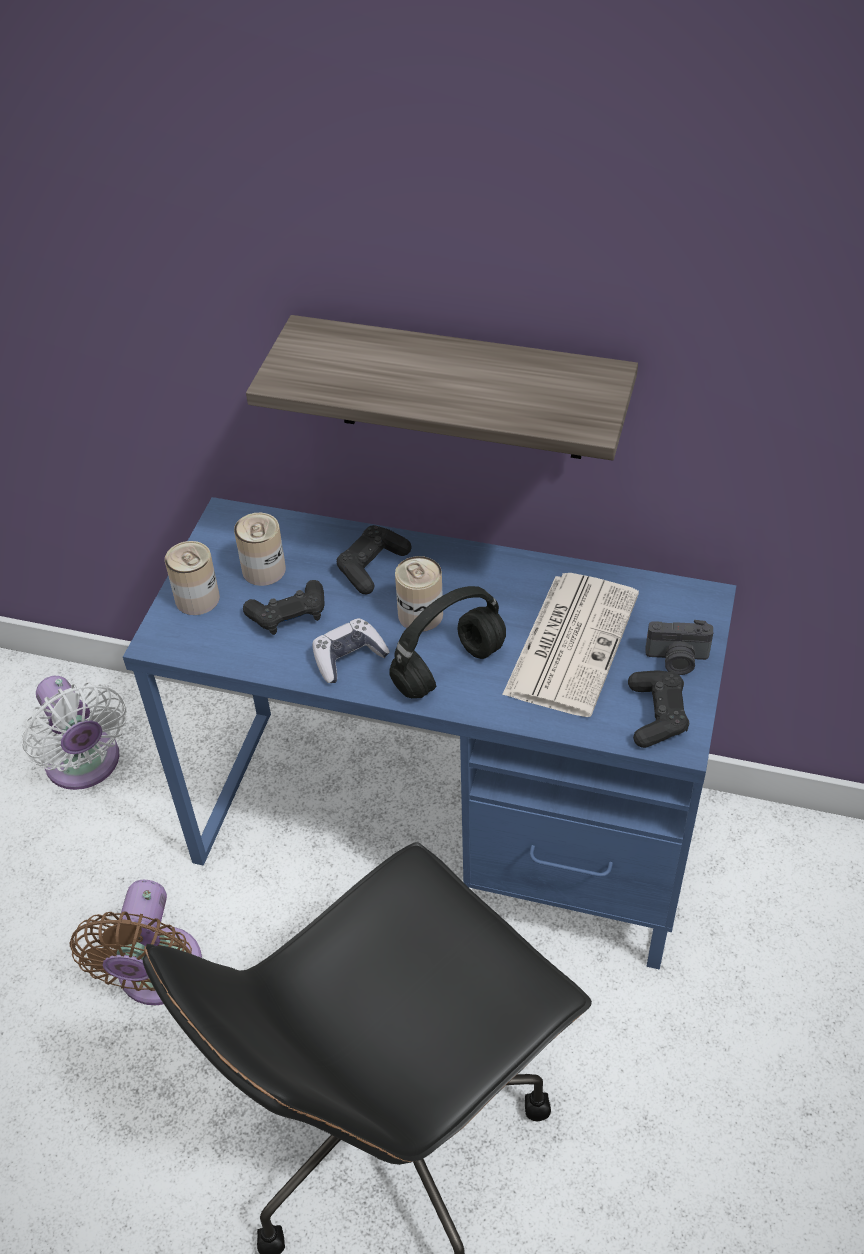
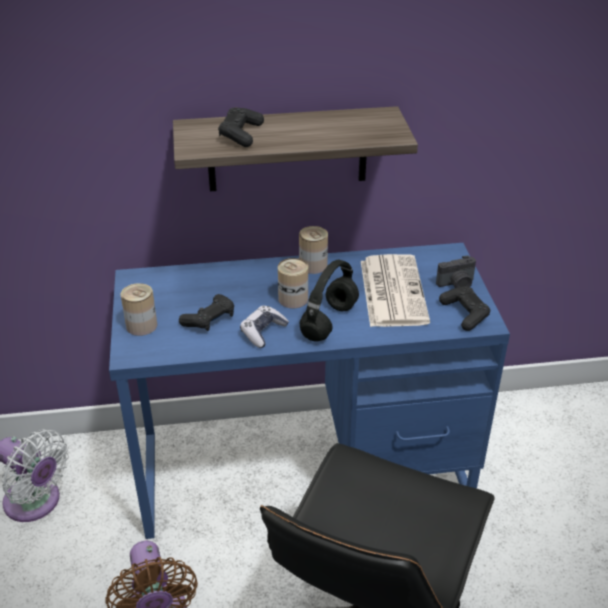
camera: 25 degrees left, 10 degrees down
can [234,513,286,586] -> can moved to [299,226,328,274]
black game controller [336,525,411,594] -> black game controller moved to [218,107,264,147]

